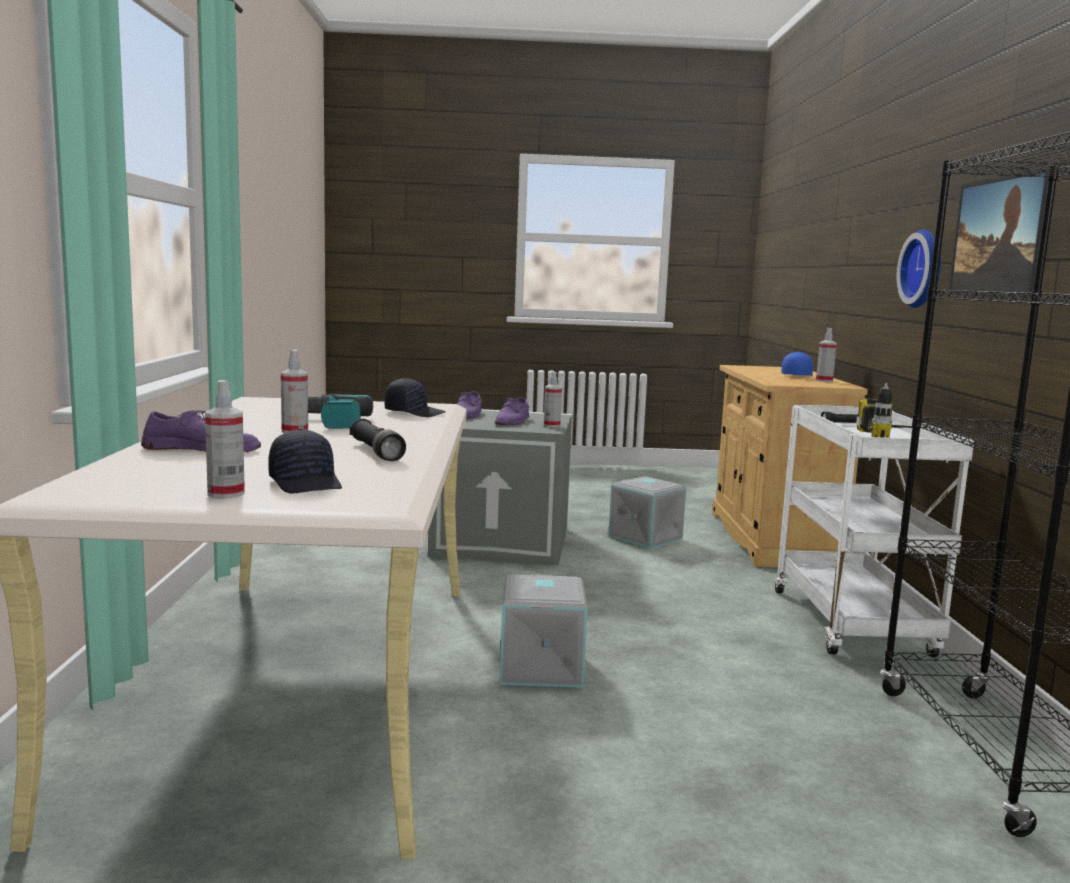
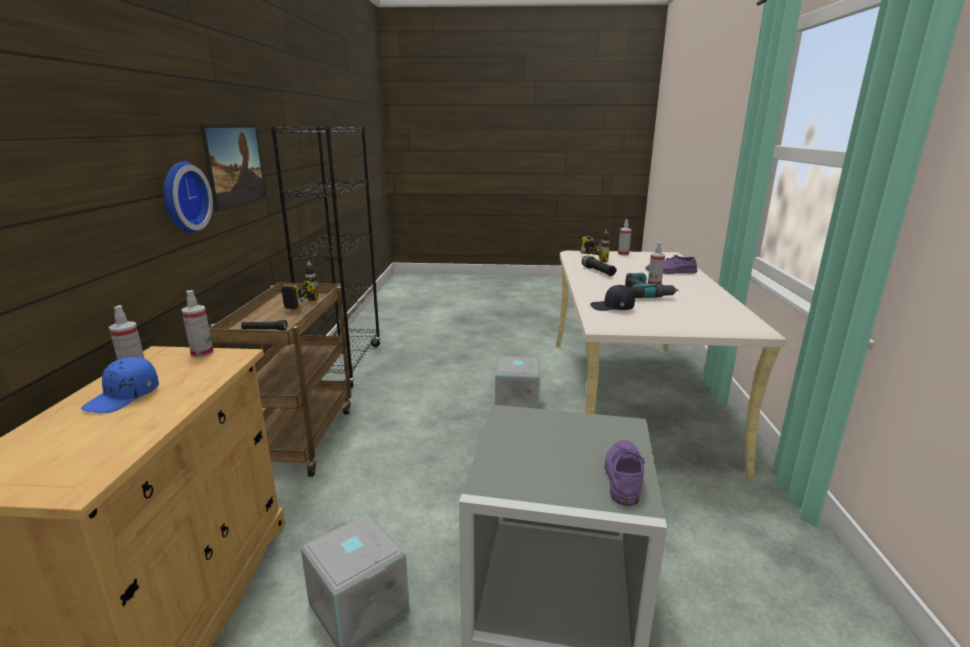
camera: 175 degrees left, 10 degrees up
black cap [269,429,342,494] -> power drill [580,230,621,262]
purple shoe [495,397,529,425] -> none
spray bottle [544,372,562,427] -> spray bottle moved to [181,290,214,358]
white cart [775,405,974,657] -> brown cart [209,283,352,477]

